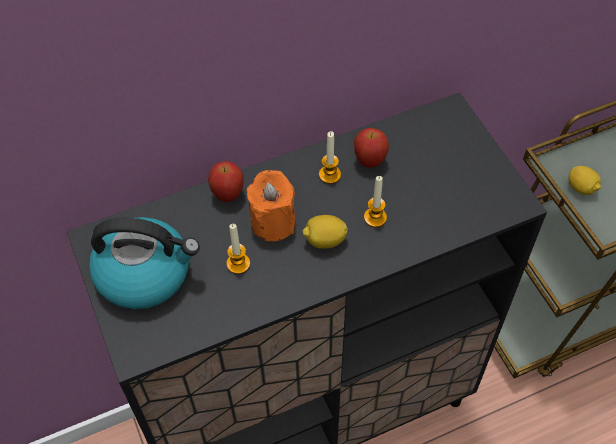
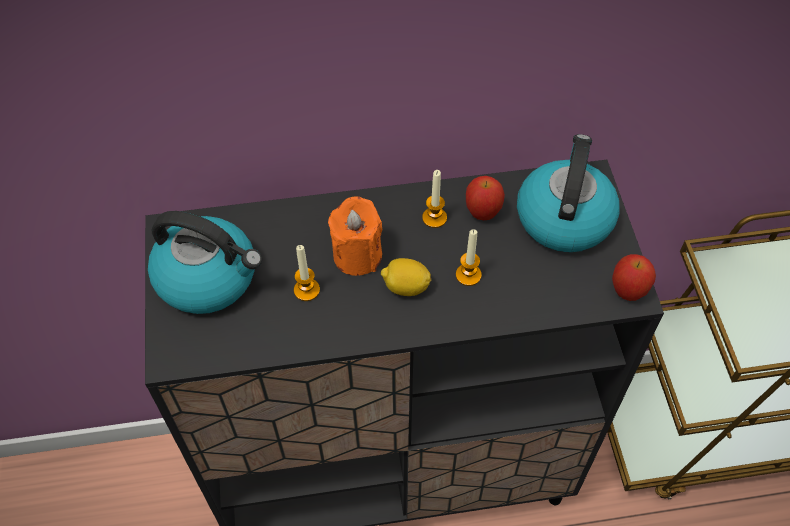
camera: 15 degrees right, 0 degrees up
apple [208,161,244,202] -> apple moved to [612,254,656,301]
lemon [569,166,601,195] -> none
none -> kettle [517,134,619,252]

